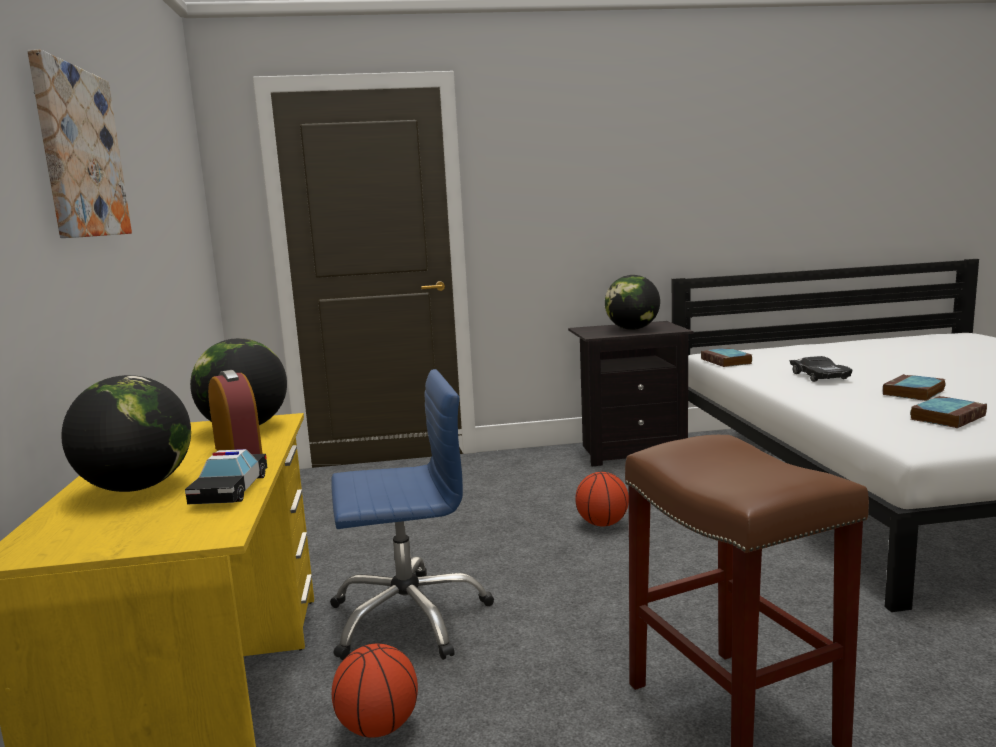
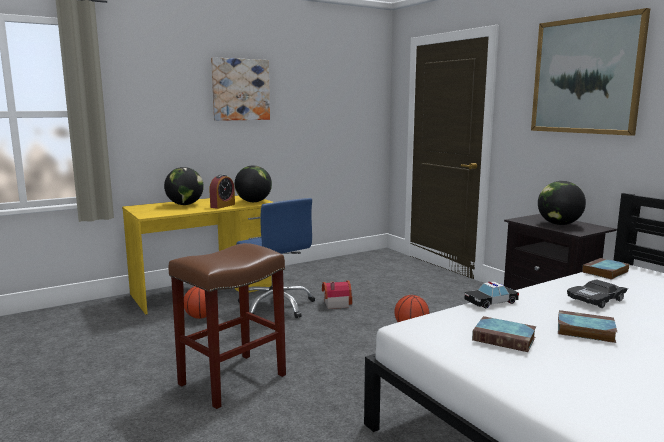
camera: 65 degrees right, 0 degrees up
toy car [185,449,267,504] -> toy car moved to [465,281,519,309]
none -> toy house [322,281,352,309]
none -> picture [531,8,650,136]

